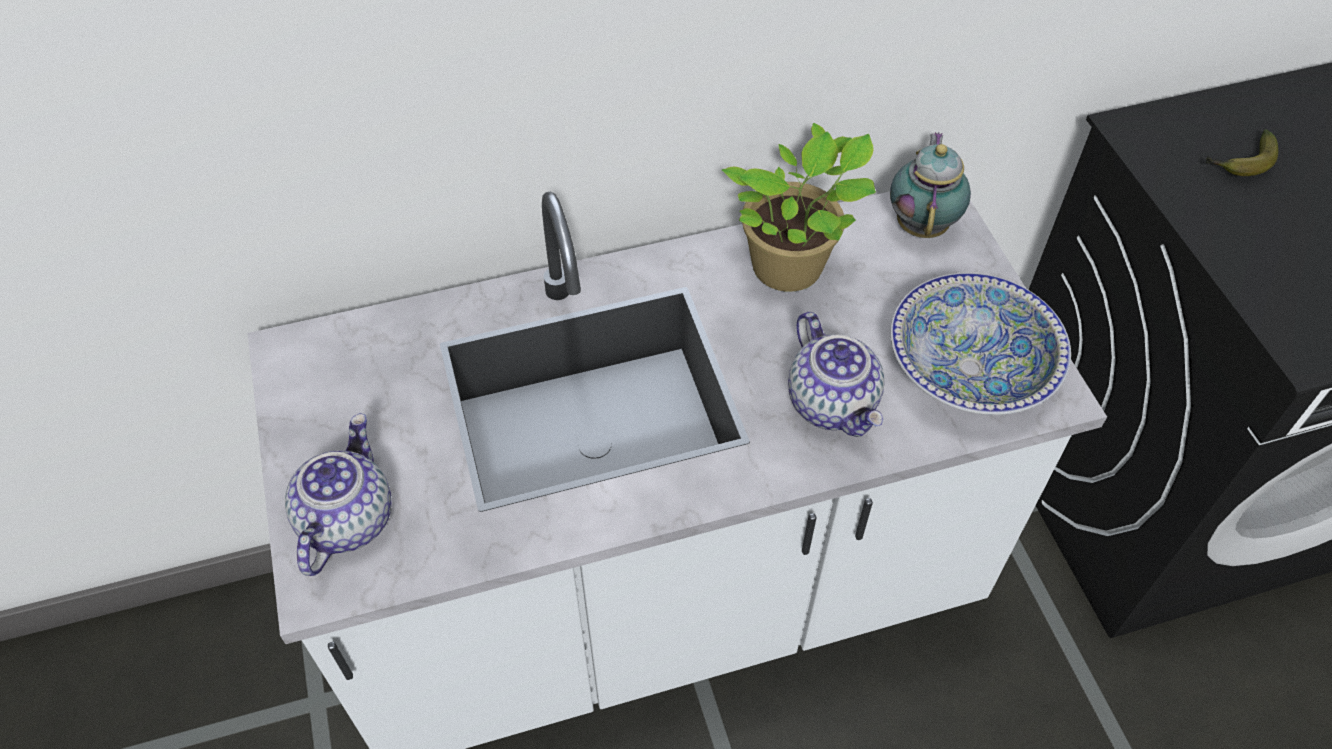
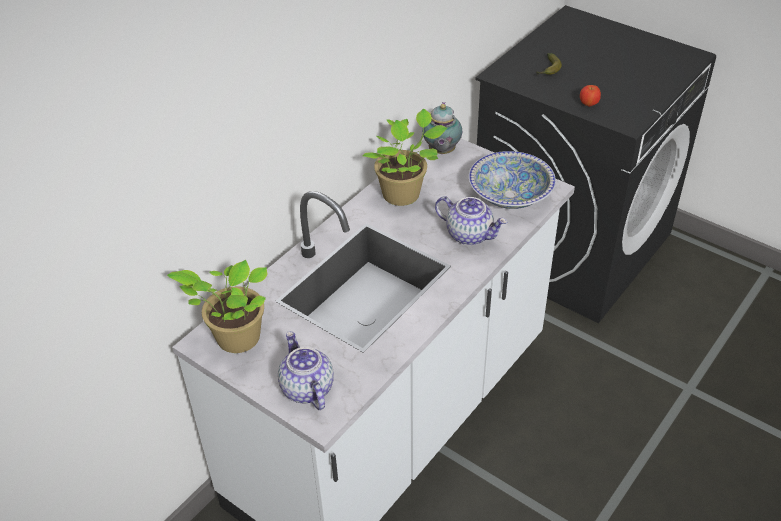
camera: 35 degrees left, 10 degrees down
teapot [890,132,971,238] -> teapot turned 150 degrees counterclockwise [423,102,462,154]
none -> potted plant [167,260,268,353]
none -> apple [580,85,601,107]

